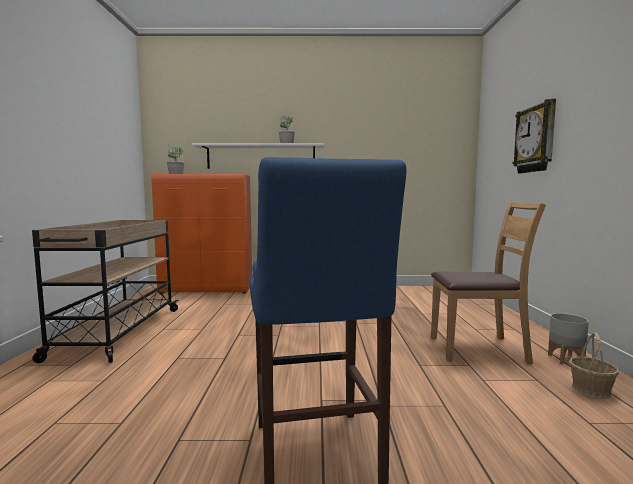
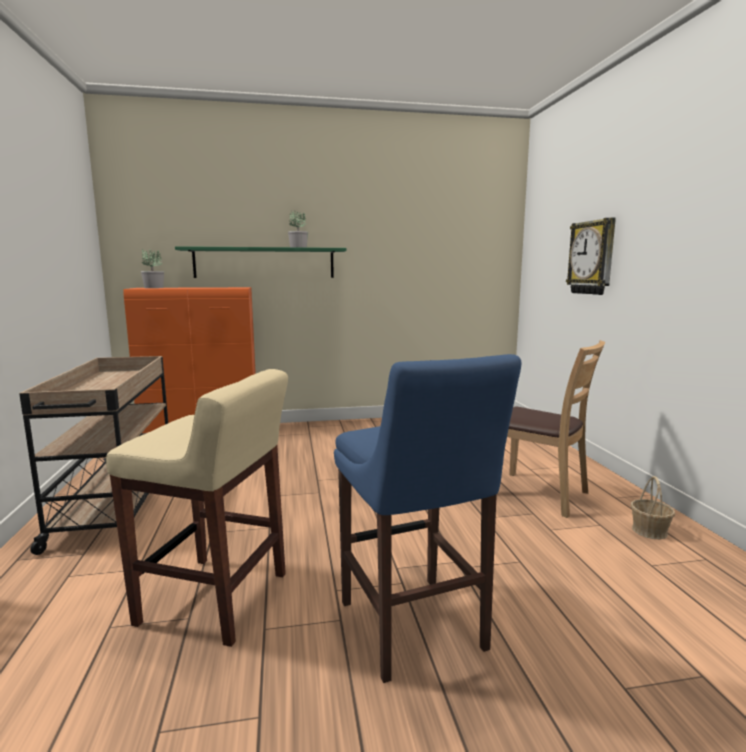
camera: 10 degrees left, 5 degrees up
white shelf [192,143,324,169] -> green shelf [175,246,347,278]
brown chair [431,202,546,364] -> brown chair turned 45 degrees clockwise [507,340,605,518]
grey planter [548,313,589,365] -> none
none -> beige stool [106,369,288,647]

